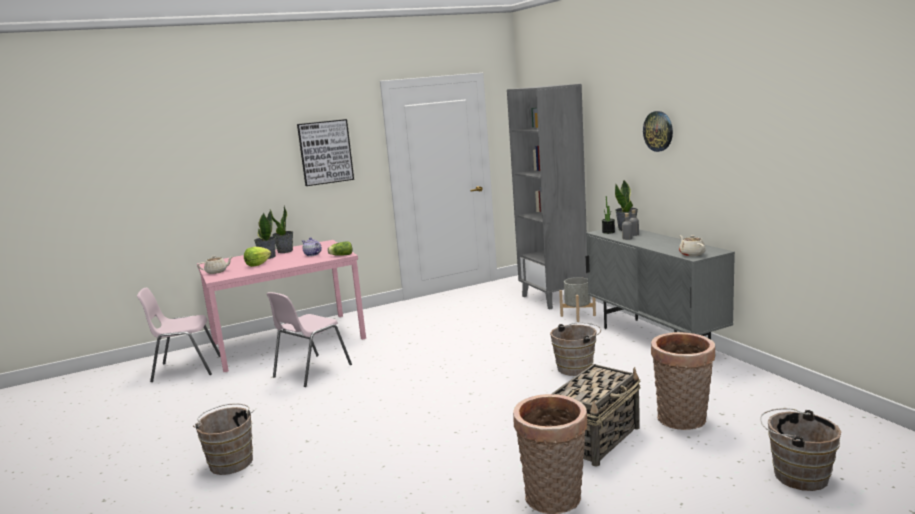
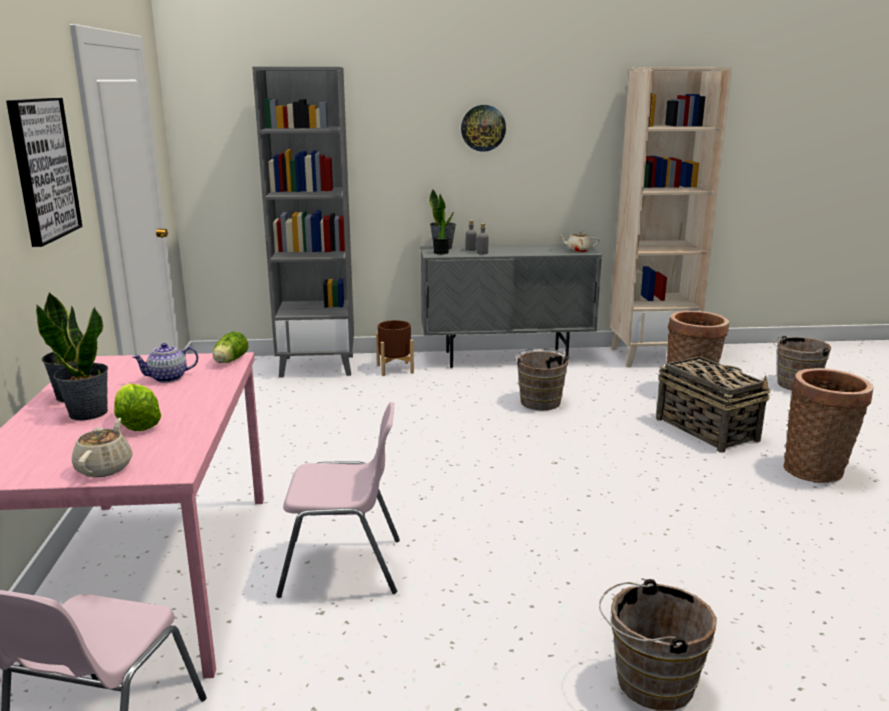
camera: 70 degrees left, 5 degrees up
pink chair [267,292,352,387] -> pink chair turned 60 degrees counterclockwise [276,402,400,598]
grey planter [559,277,596,322] -> brown planter [376,320,414,376]
none -> beige bookcase [610,67,732,367]

